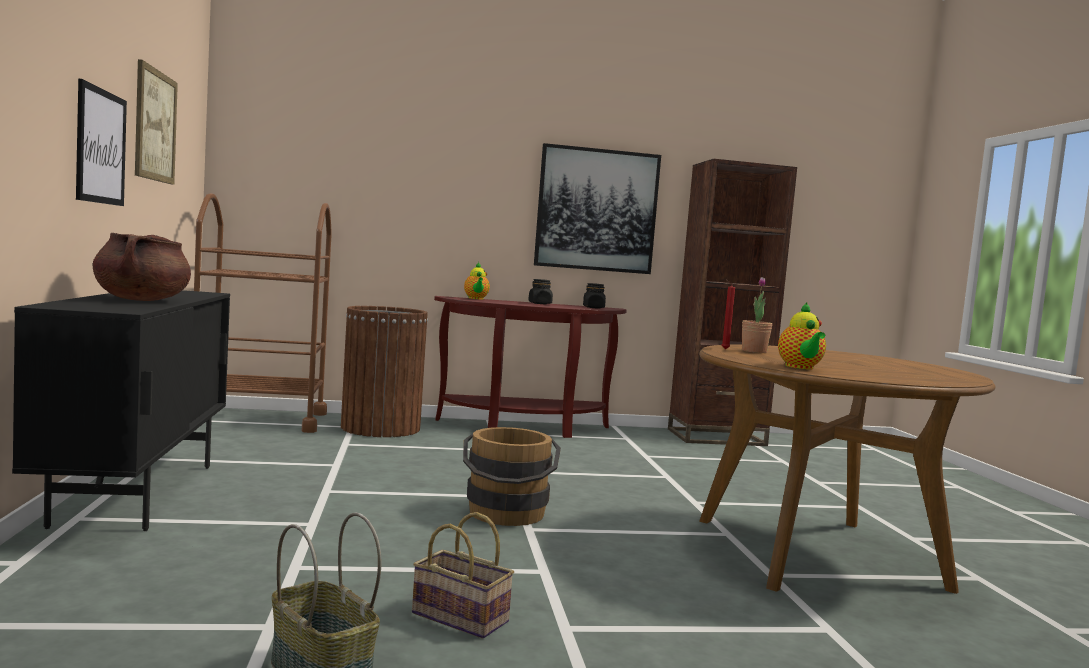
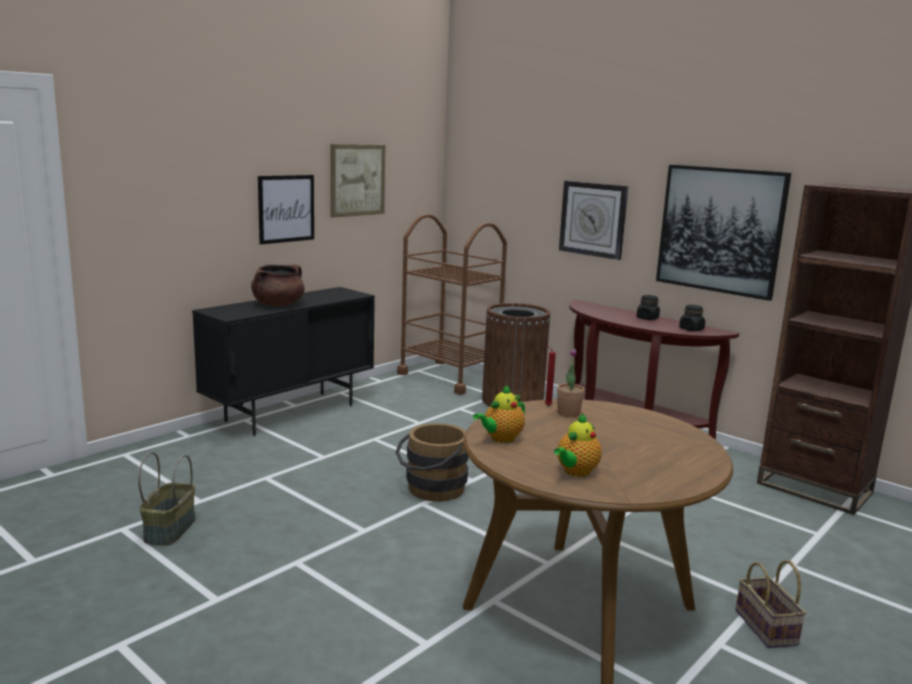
camera: 50 degrees right, 10 degrees up
basket [412,512,514,639] -> basket moved to [735,560,806,648]
teapot [464,262,490,300] -> teapot moved to [554,413,602,477]
none -> wall clock [559,181,628,260]

